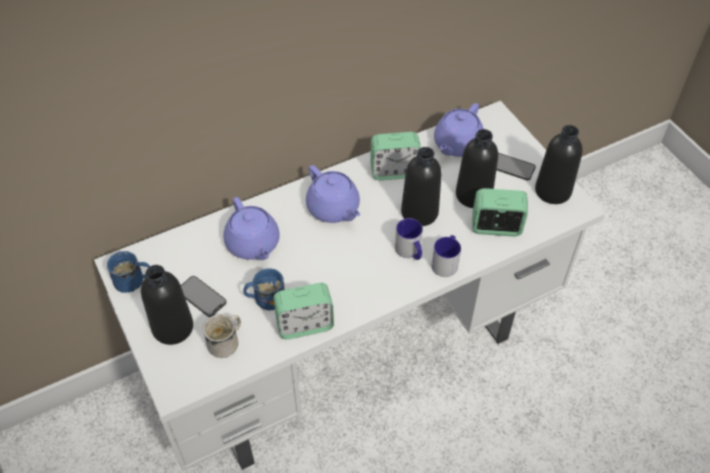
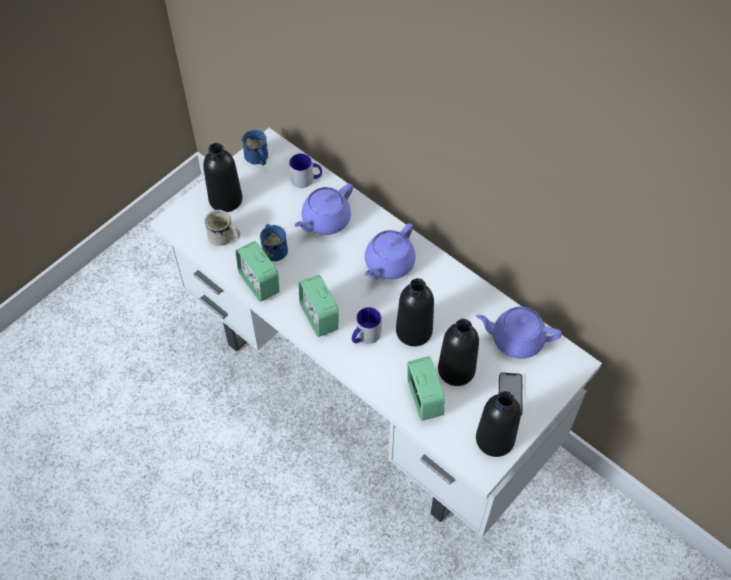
camera: 70 degrees right, 5 degrees up
phone [181,276,227,317] -> none
alarm clock [370,132,421,180] -> alarm clock moved to [298,275,339,337]
mug [432,235,461,277] -> mug moved to [289,153,322,188]

